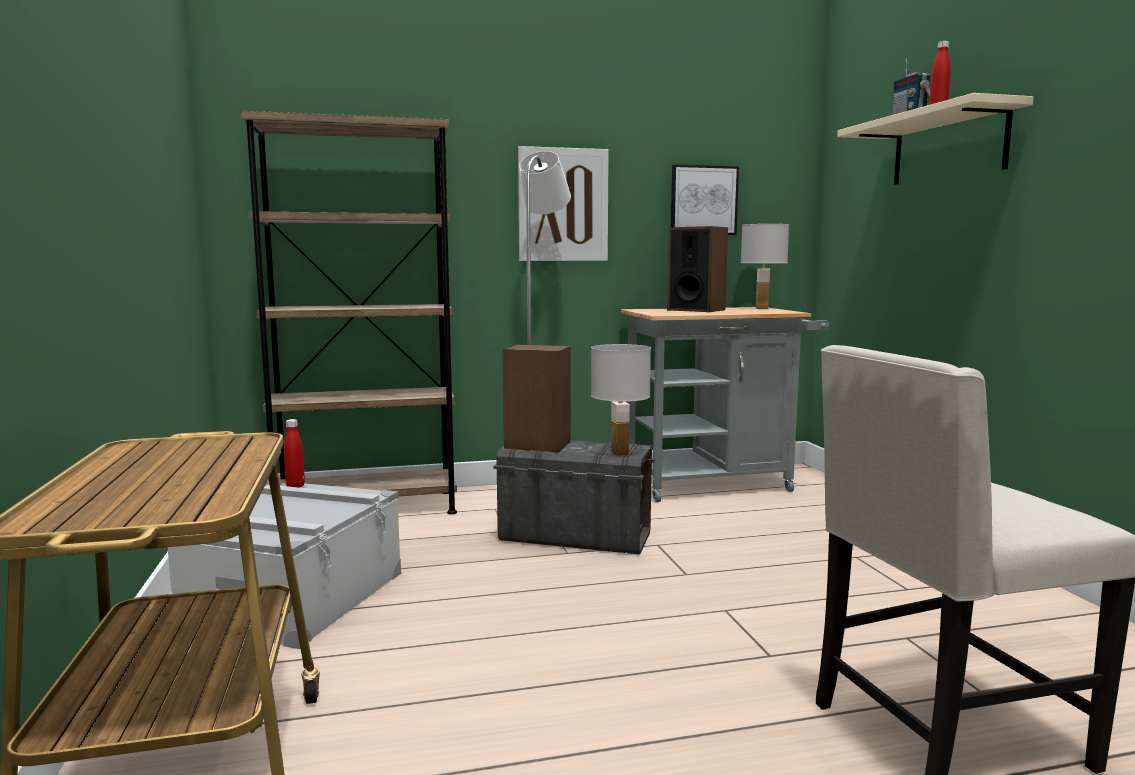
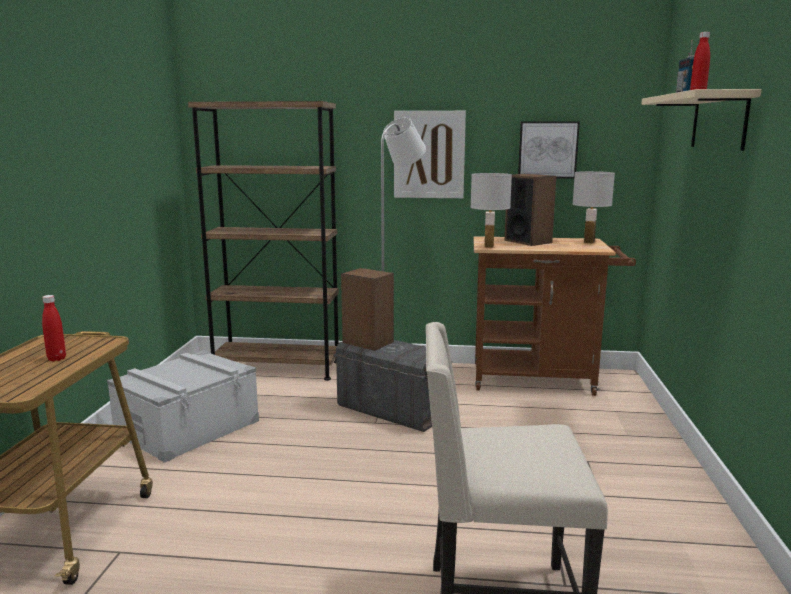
camera: 20 degrees right, 5 degrees up
red bottle [284,419,305,488] -> red bottle moved to [42,295,66,361]
white table lamp [591,344,651,456] -> white table lamp moved to [471,173,512,248]
grey cart [621,307,829,502] -> brown cart [474,236,636,396]

